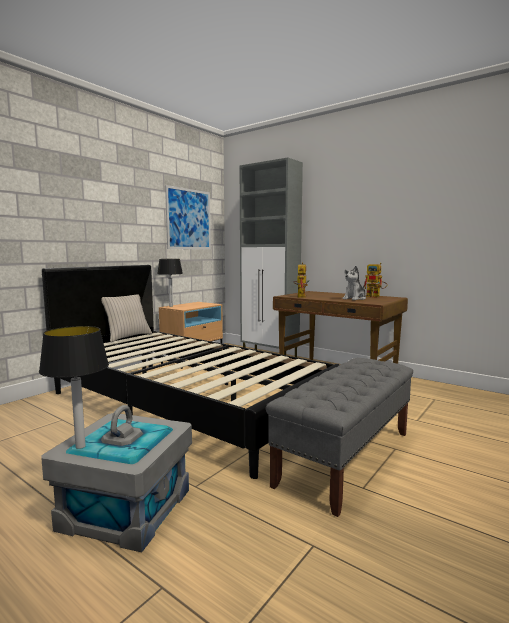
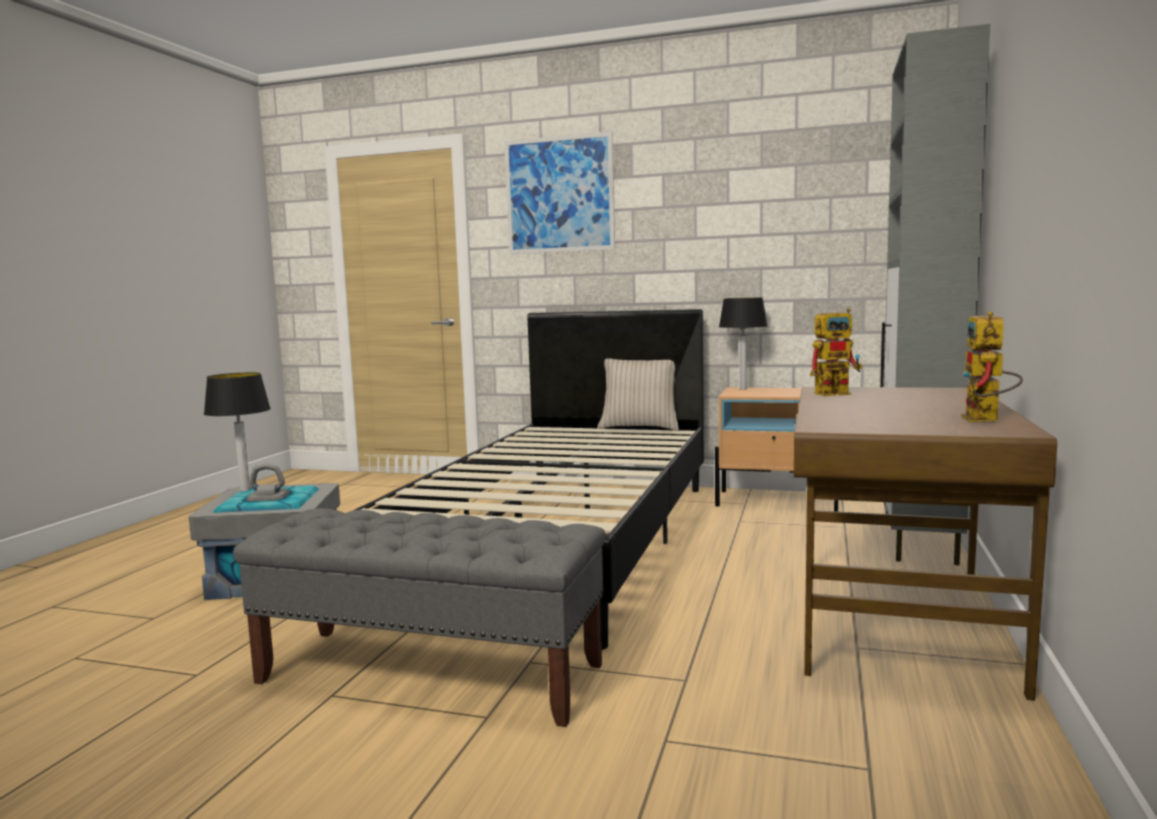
camera: 70 degrees right, 0 degrees up
picture [165,185,211,249] -> picture moved to [504,131,615,254]
plush toy [342,266,366,300] -> none

